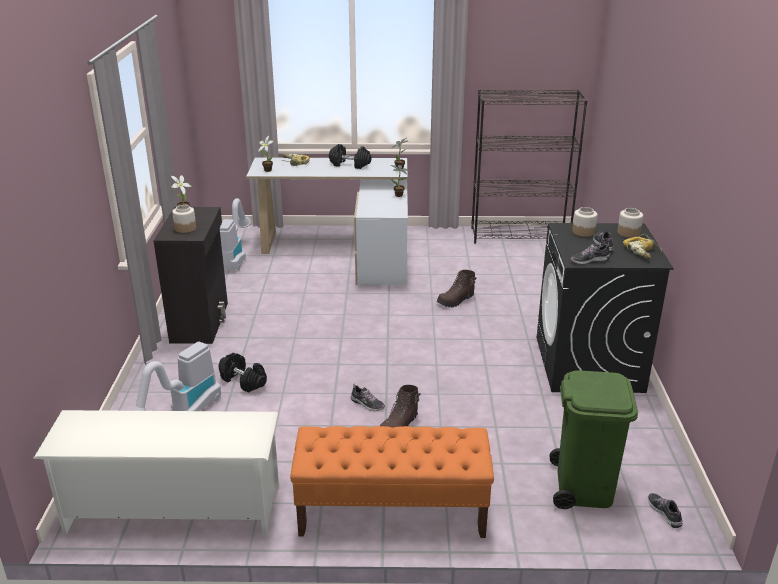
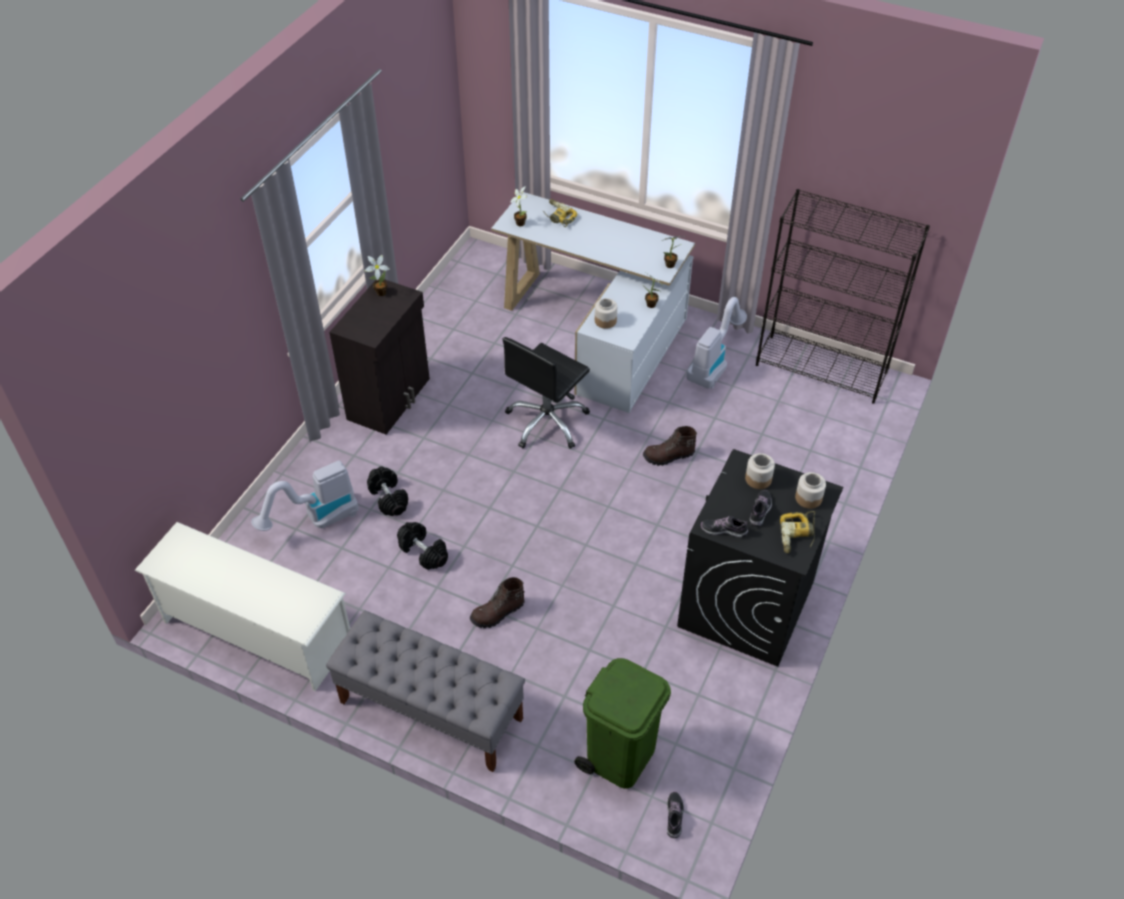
camera: 25 degrees right, 20 degrees up
jar [172,205,196,233] -> jar moved to [595,298,617,329]
vacuum cleaner [220,198,251,270] -> vacuum cleaner moved to [686,297,747,389]
orange bench [290,426,494,538] -> grey bench [326,611,525,772]
black dumbbell [329,144,371,169] -> black dumbbell moved to [397,522,448,570]
shoe [351,384,385,411] -> none
none -> black office chair [503,337,590,449]

